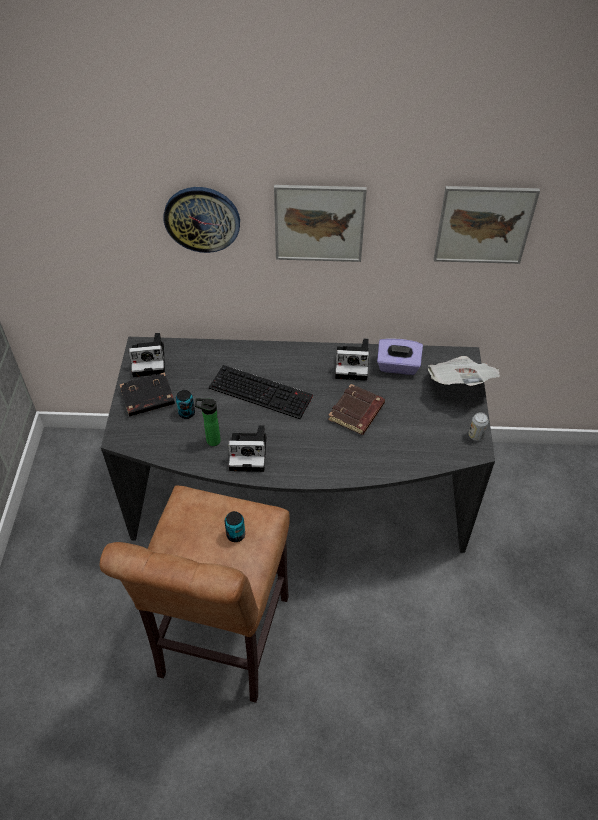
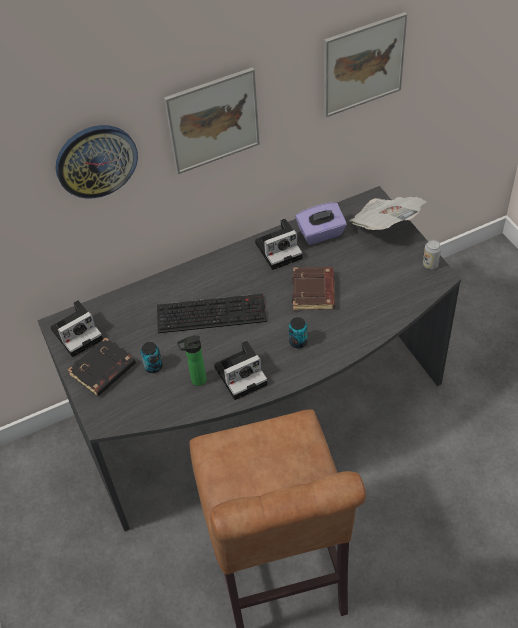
camera: 25 degrees left, 0 degrees up
can [225,511,245,542] -> can moved to [289,317,308,348]

